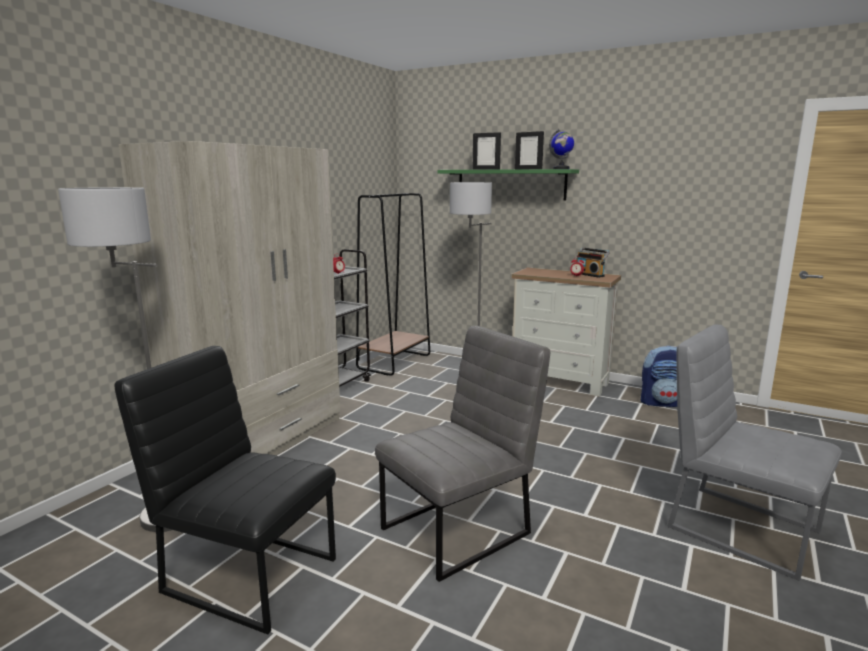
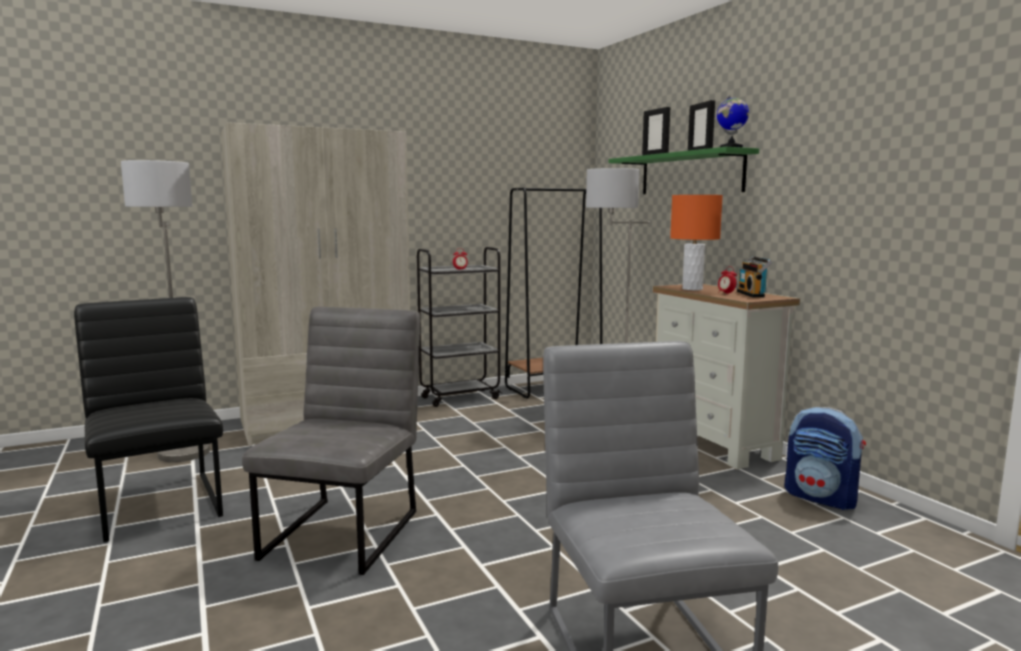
camera: 35 degrees right, 5 degrees down
grey chair [375,326,550,582] -> grey chair turned 75 degrees counterclockwise [242,307,420,575]
none -> orange table lamp [670,195,723,290]

